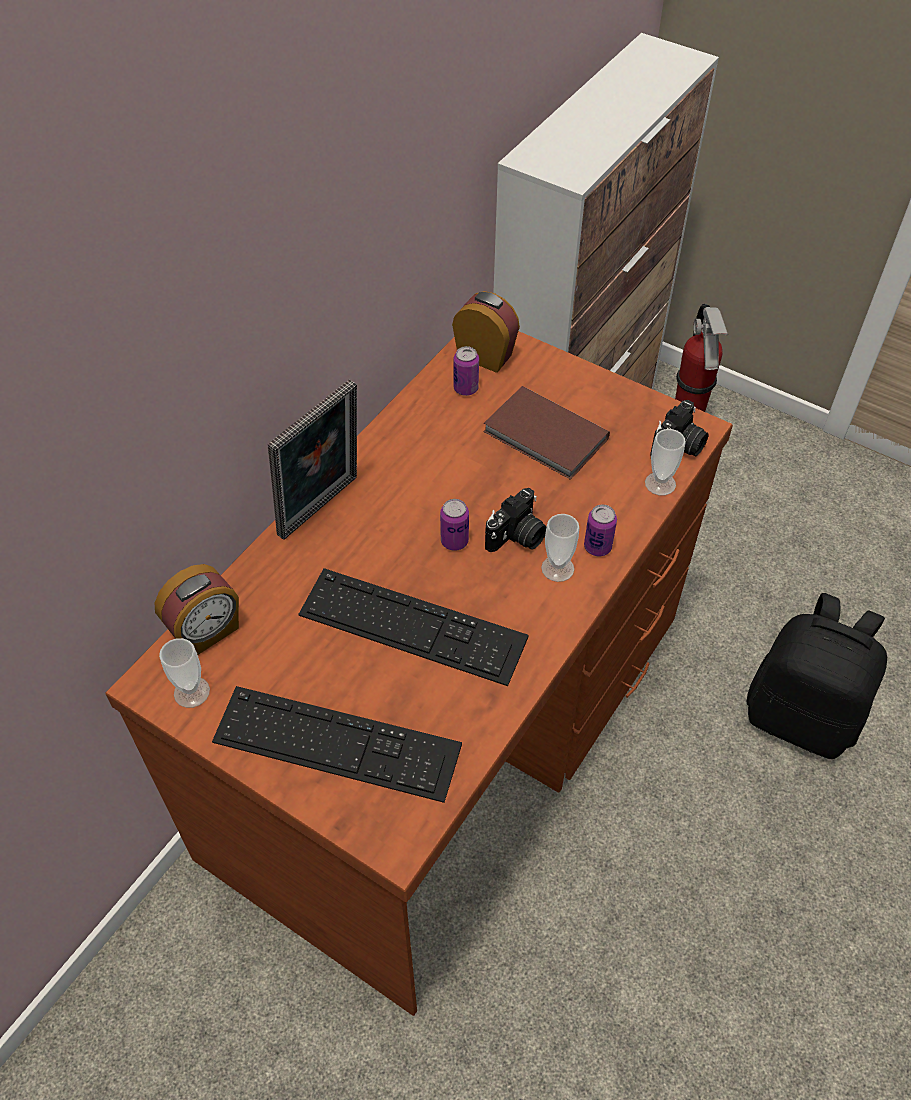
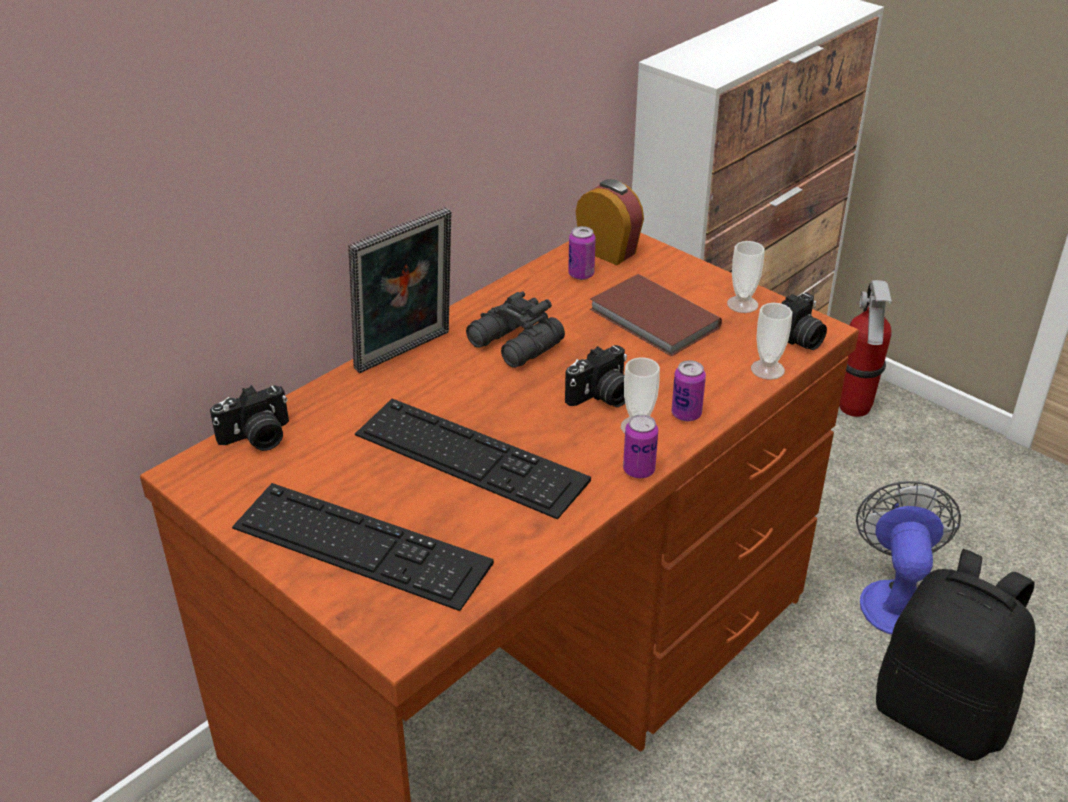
camera: 10 degrees right, 15 degrees down
alarm clock [154,564,239,655] -> camera [210,385,289,451]
cup [159,638,210,708] -> cup moved to [727,241,765,313]
can [440,499,469,551] -> can moved to [623,414,658,478]
none -> black binoculars [466,291,565,368]
none -> fan [856,481,961,634]

